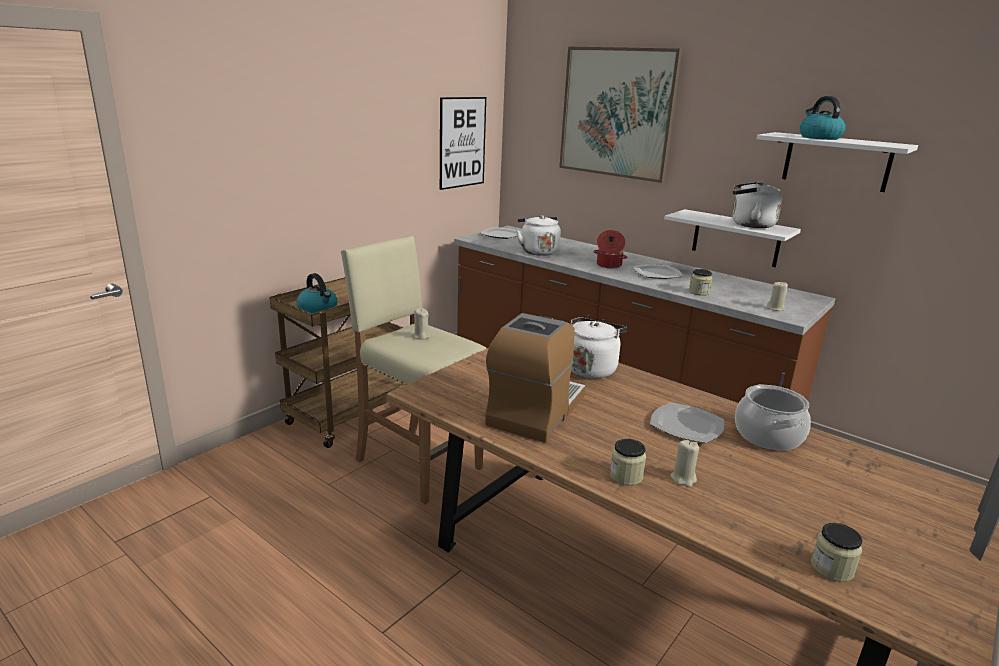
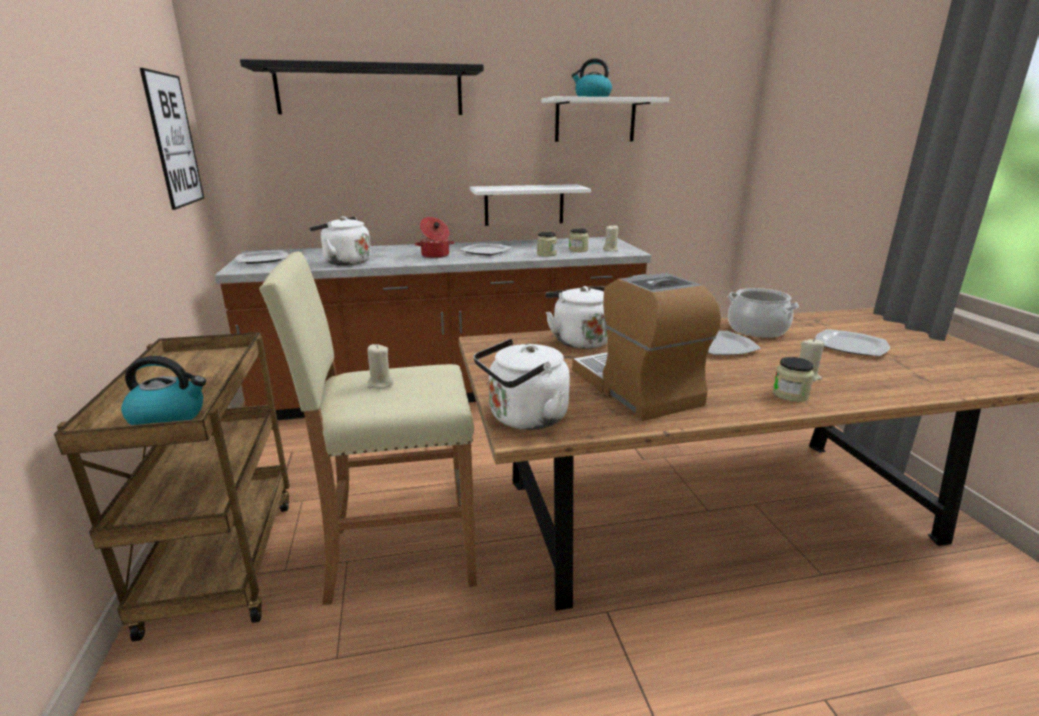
camera: 50 degrees left, 0 degrees up
picture [559,47,682,183] -> black shelf [240,59,484,115]
white kettle [732,182,782,228] -> white kettle moved to [473,339,570,430]
jar [811,523,862,582] -> jar moved to [569,228,589,252]
none -> plate [815,329,890,356]

